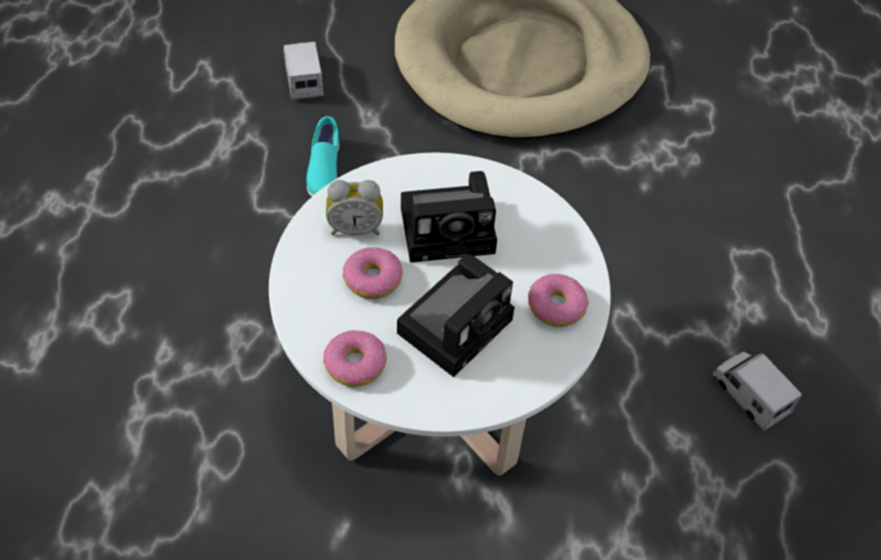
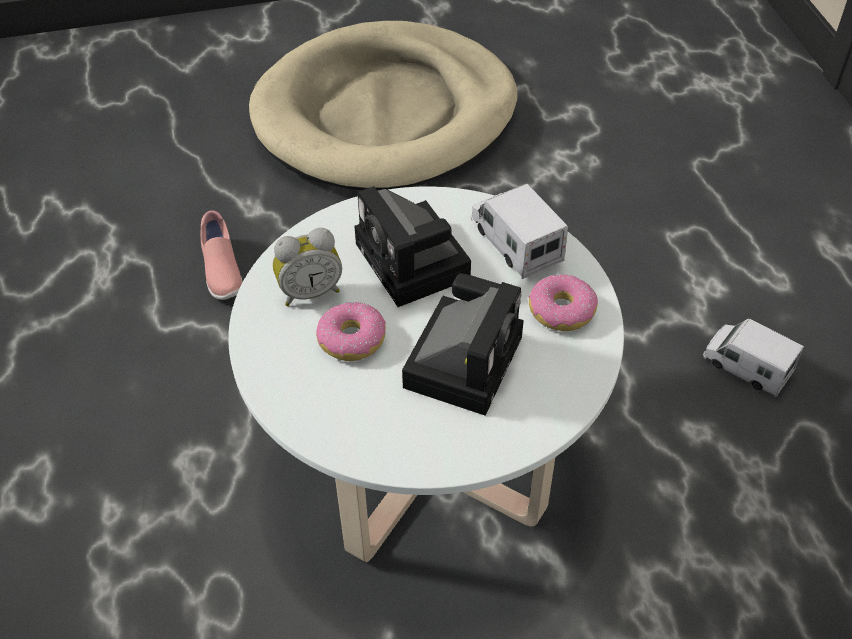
camera: 15 degrees left, 5 degrees down
toy truck [280,41,324,100] -> toy truck moved to [471,184,568,279]
turquoise shoe [306,116,339,197] -> pink shoe [201,210,243,300]
donut [323,330,387,387] -> none
camera [401,171,497,263] -> camera turned 90 degrees clockwise [354,186,471,307]

